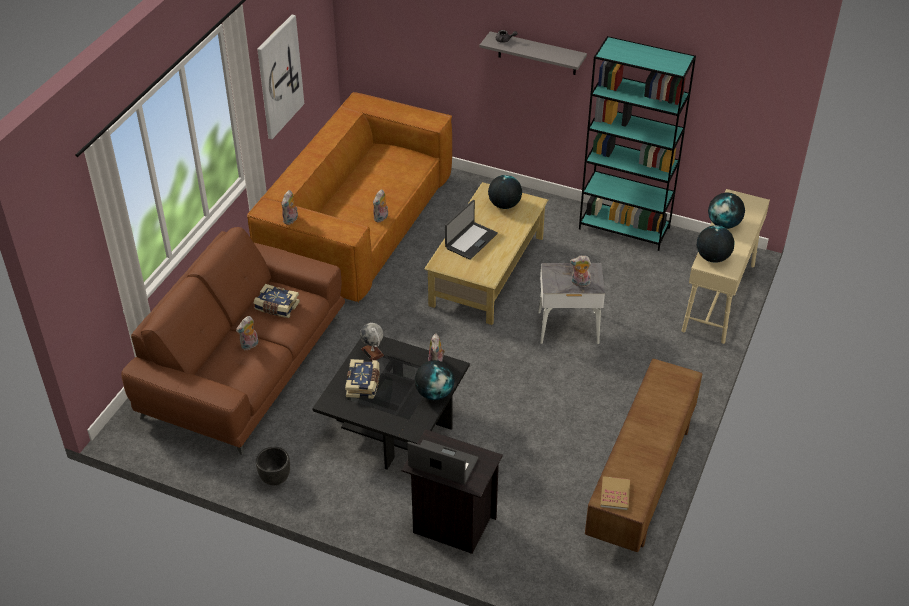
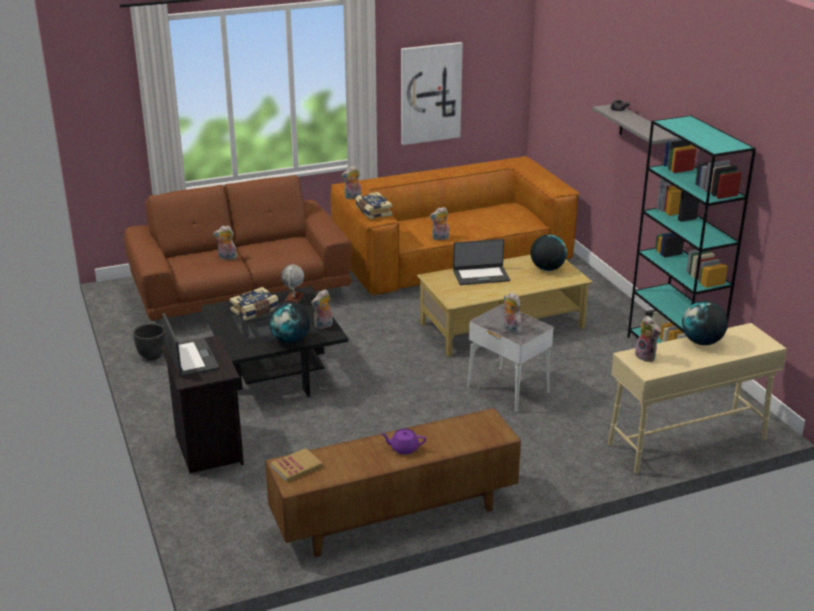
camera: 45 degrees right, 15 degrees down
book [254,284,300,318] -> book moved to [356,192,392,220]
globe [697,225,735,263] -> plush toy [635,315,661,362]
none -> purple teapot [381,429,426,455]

